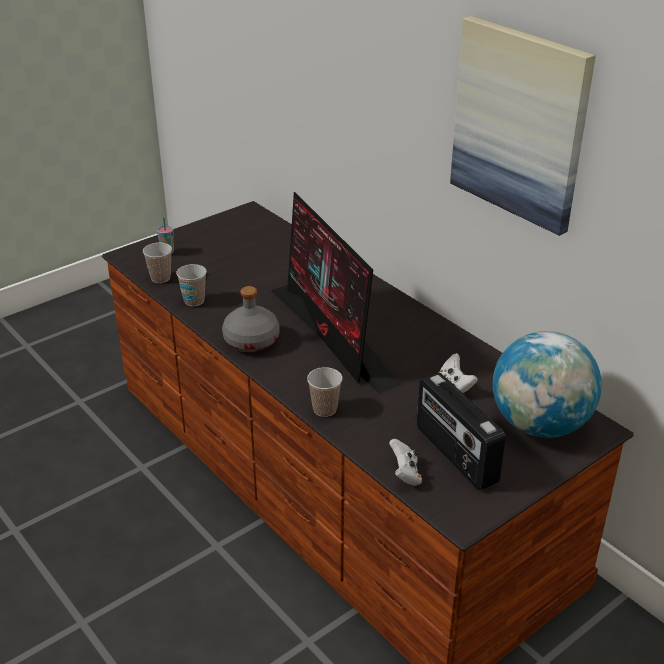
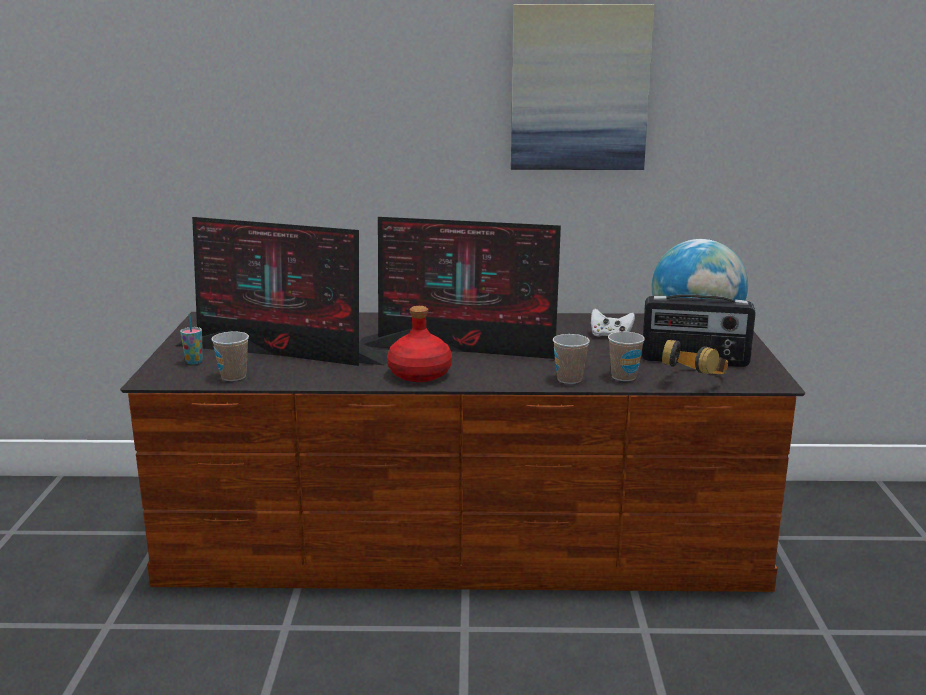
camera: 50 degrees left, 15 degrees down
cup [176,264,207,306] -> cup moved to [608,332,645,381]
grey bottle [222,286,279,352] -> red bottle [387,306,452,382]
white game controller [389,439,422,486] -> headphones [662,339,728,375]
none -> monitor [175,217,388,366]

